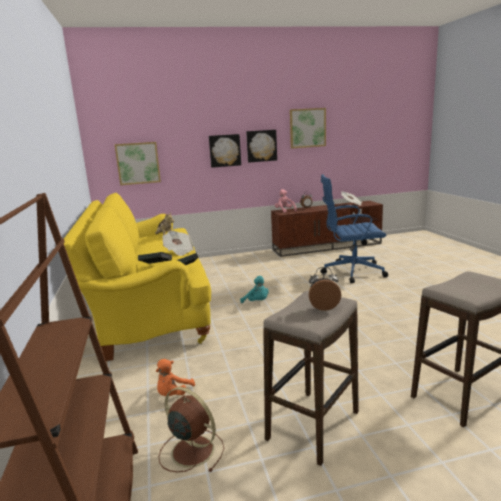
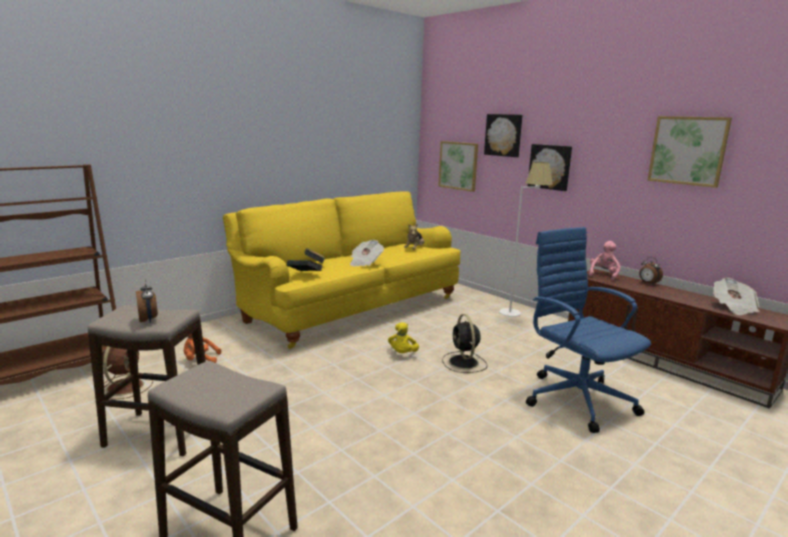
camera: 60 degrees right, 0 degrees up
turquoise plush toy [240,276,269,303] -> yellow plush toy [388,322,419,353]
picture [246,130,277,163] -> picture moved to [484,114,523,157]
none -> black fan [443,314,487,373]
none -> white floor lamp [499,162,553,317]

